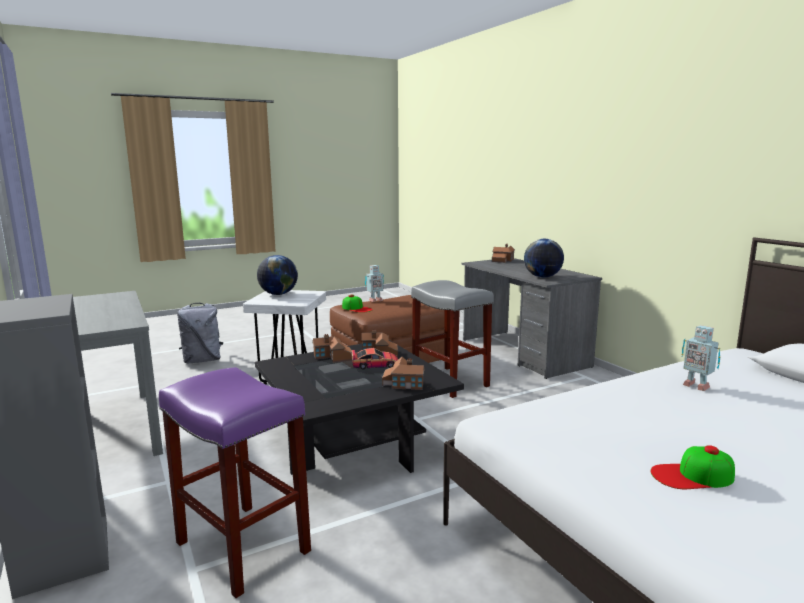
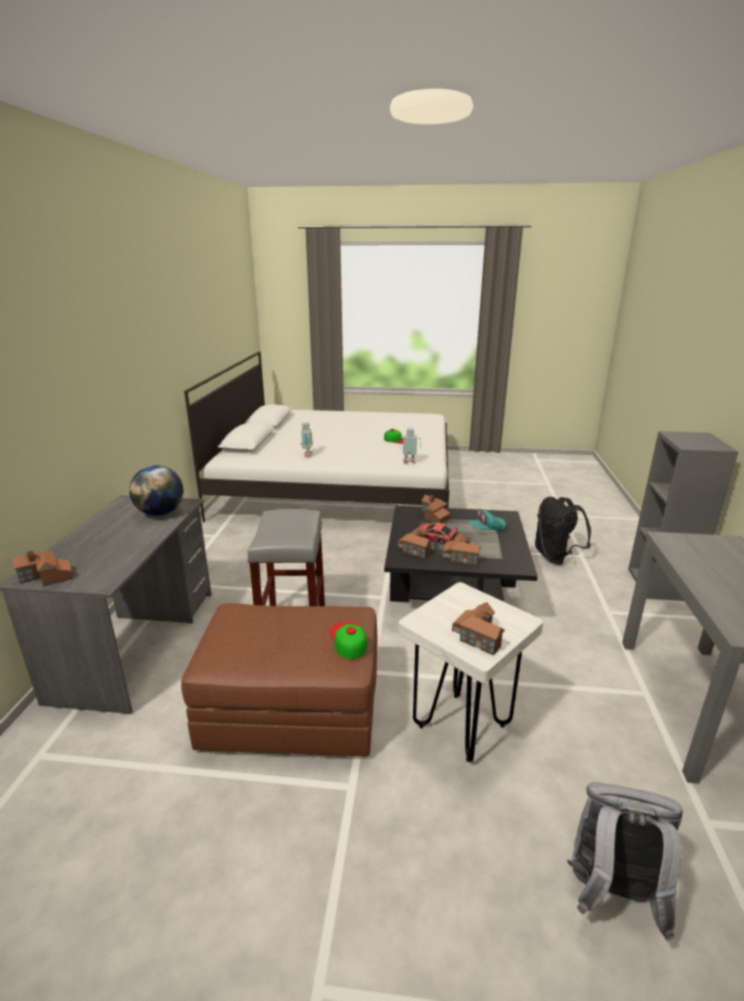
camera: 145 degrees left, 10 degrees up
purple stool [159,367,311,598] -> black backpack [535,497,591,565]
globe [257,255,298,295] -> toy house [452,602,505,656]
toy robot [365,265,384,302] -> toy robot moved to [400,427,421,463]
none -> turquoise cap [469,508,506,531]

